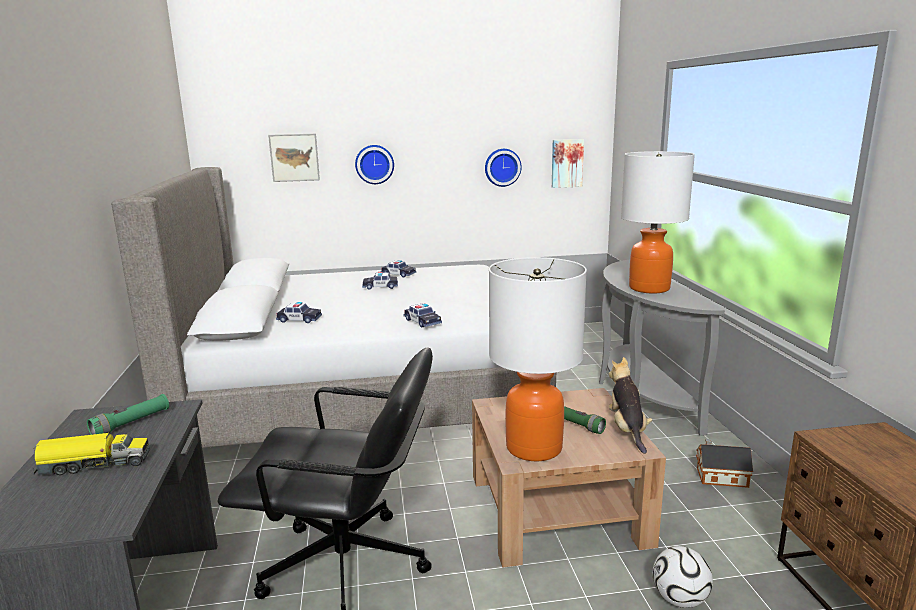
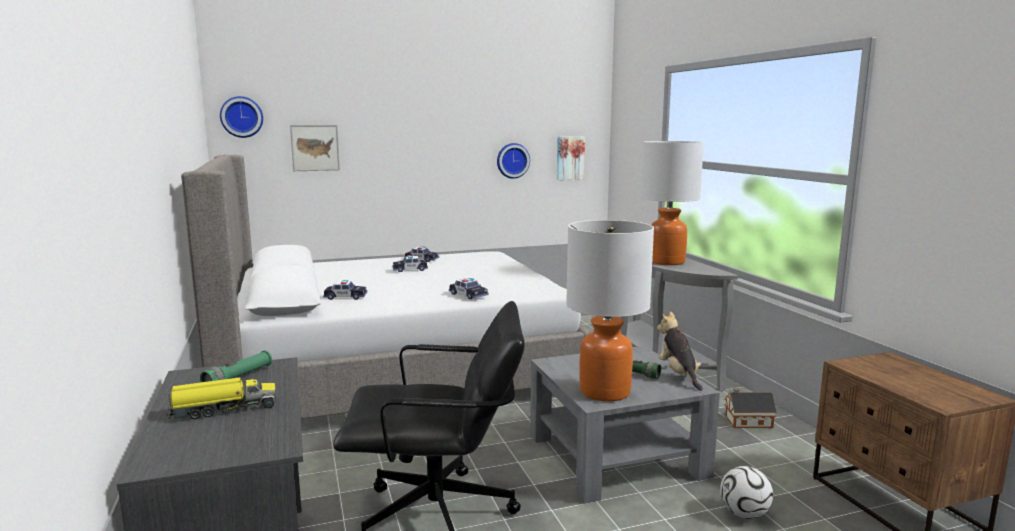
camera: 10 degrees left, 5 degrees down
wall clock [355,145,394,184] -> wall clock moved to [220,96,263,138]
brown coffee table [472,388,666,568] -> grey coffee table [530,346,720,504]

